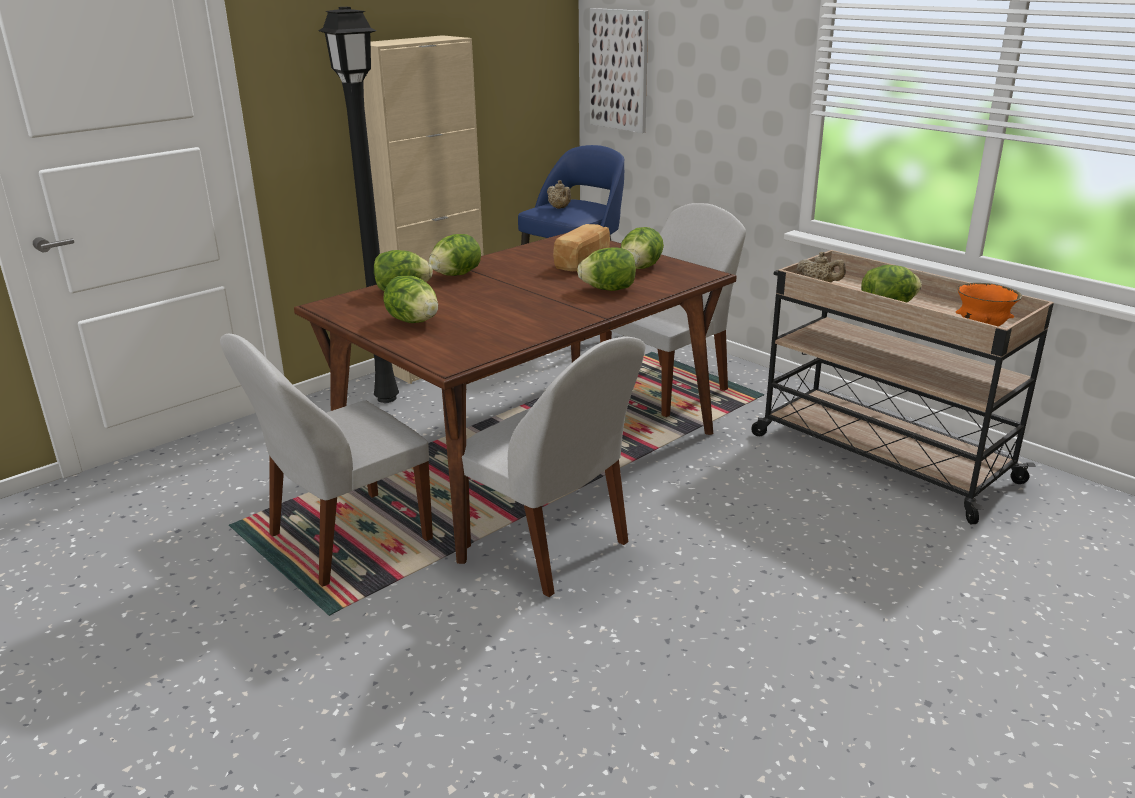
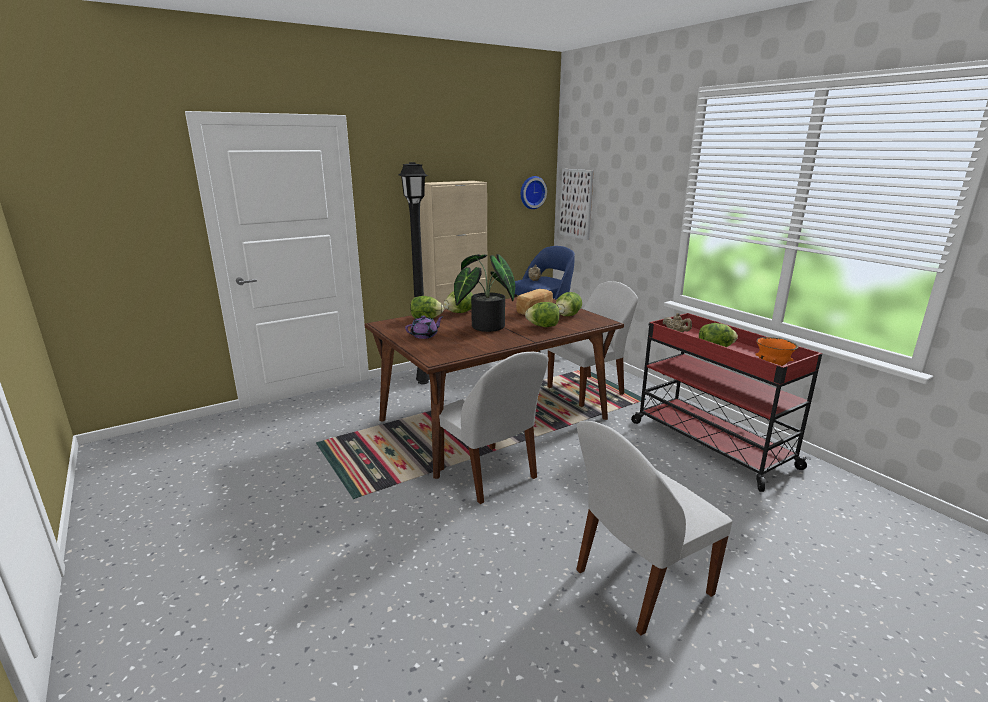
camera: 10 degrees right, 5 degrees down
white chair [220,334,433,587] -> white chair moved to [576,421,732,636]
lettuce [383,276,438,323] -> purple teapot [405,315,444,339]
beige cart [751,250,1054,524] -> red cart [631,313,822,492]
none -> potted plant [454,254,516,332]
none -> wall clock [521,176,547,209]

